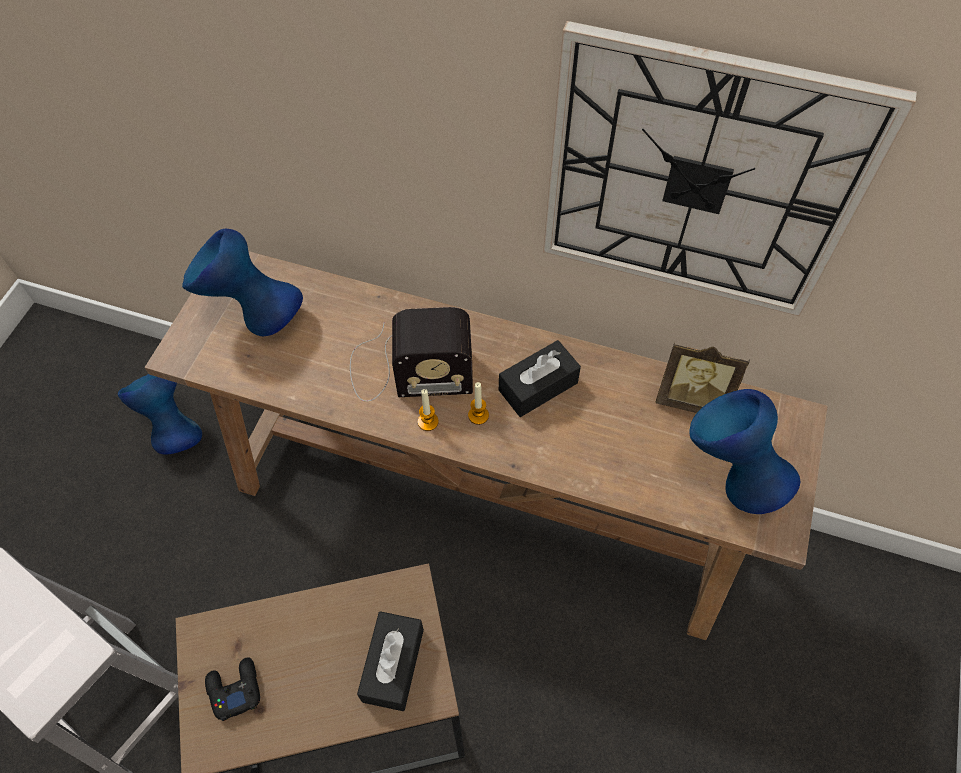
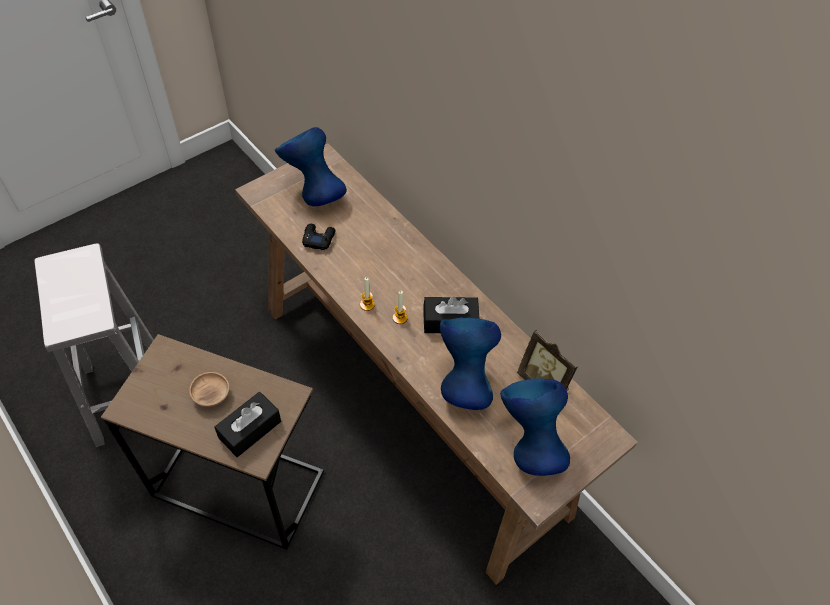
camera: 30 degrees right, 5 degrees down
blue vase [118,374,202,455] -> blue vase moved to [440,317,501,410]
black game controller [205,657,260,721] -> black game controller moved to [302,224,335,250]
radio [350,307,473,402] -> none
wall clock [543,21,917,316] -> none
none -> brown bowl [189,372,229,407]

